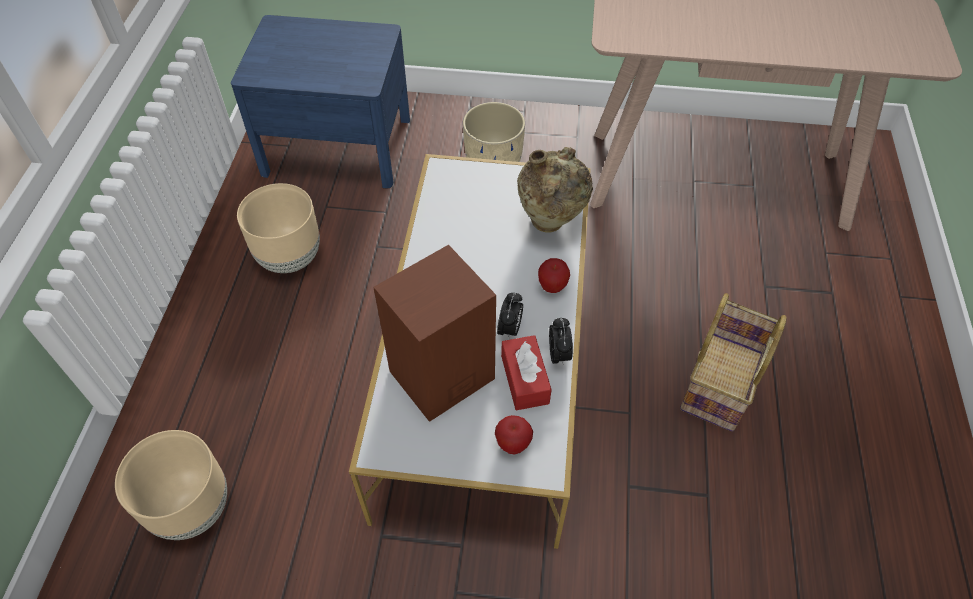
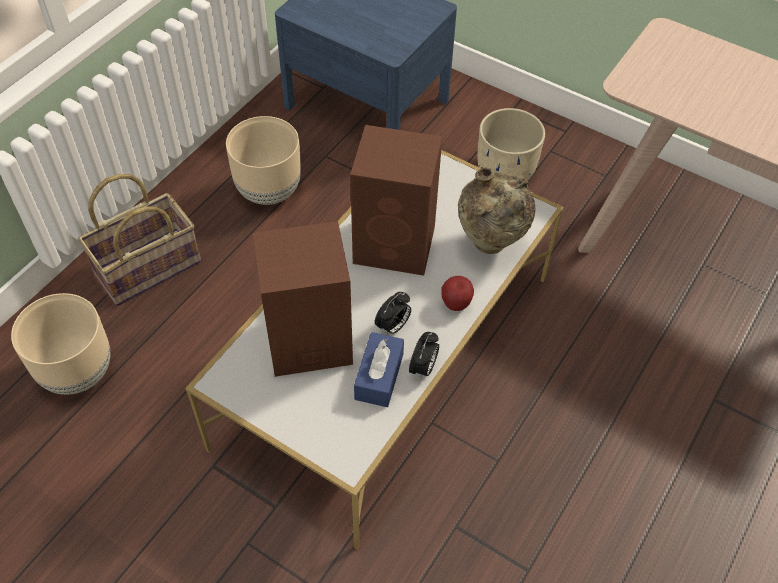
camera: 25 degrees right, 0 degrees up
apple [495,415,533,454] -> none
red tissue box [501,335,552,410] -> blue tissue box [354,332,404,407]
basket [680,293,787,432] -> basket moved to [78,174,201,306]
none -> brown speaker [350,125,443,276]

